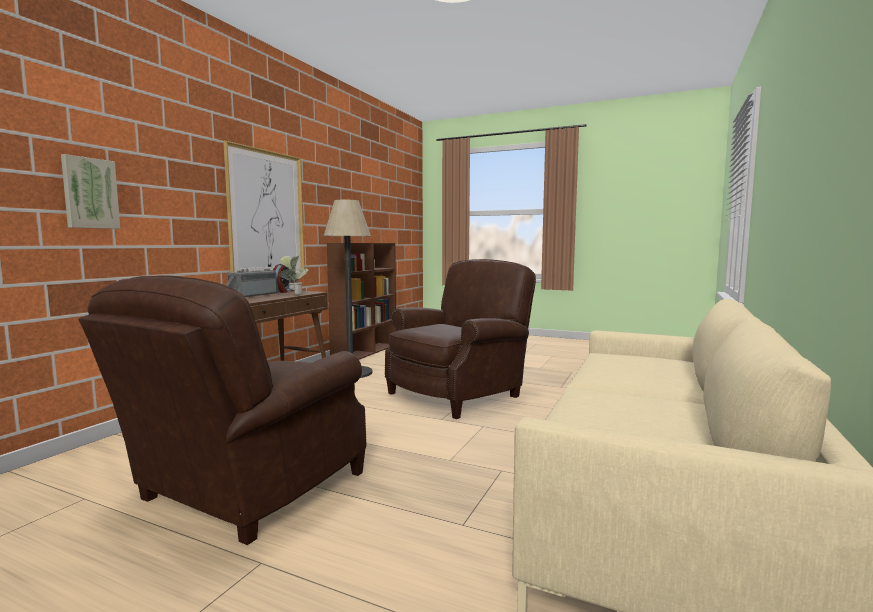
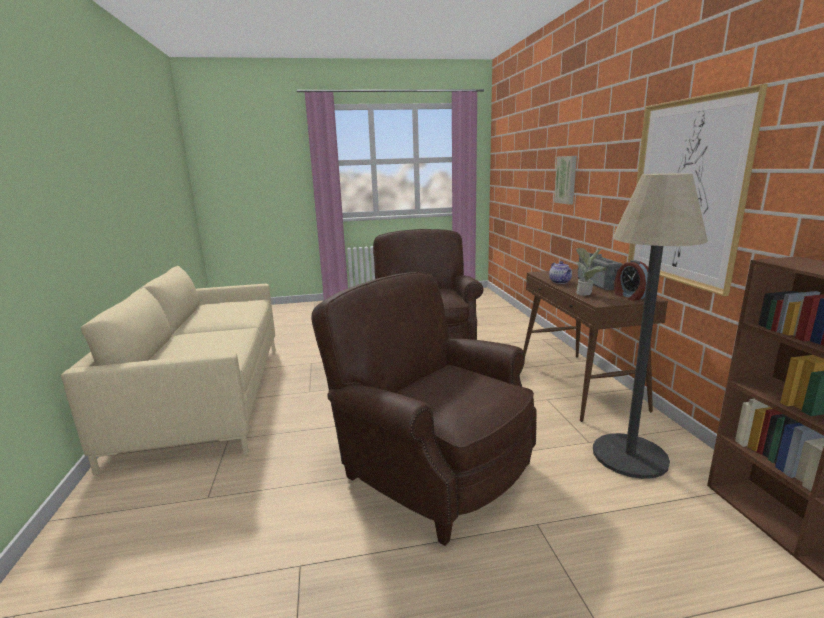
camera: 145 degrees right, 10 degrees up
brown armchair [385,259,536,419] -> brown armchair turned 120 degrees clockwise [311,272,537,546]
none -> teapot [549,261,572,284]

